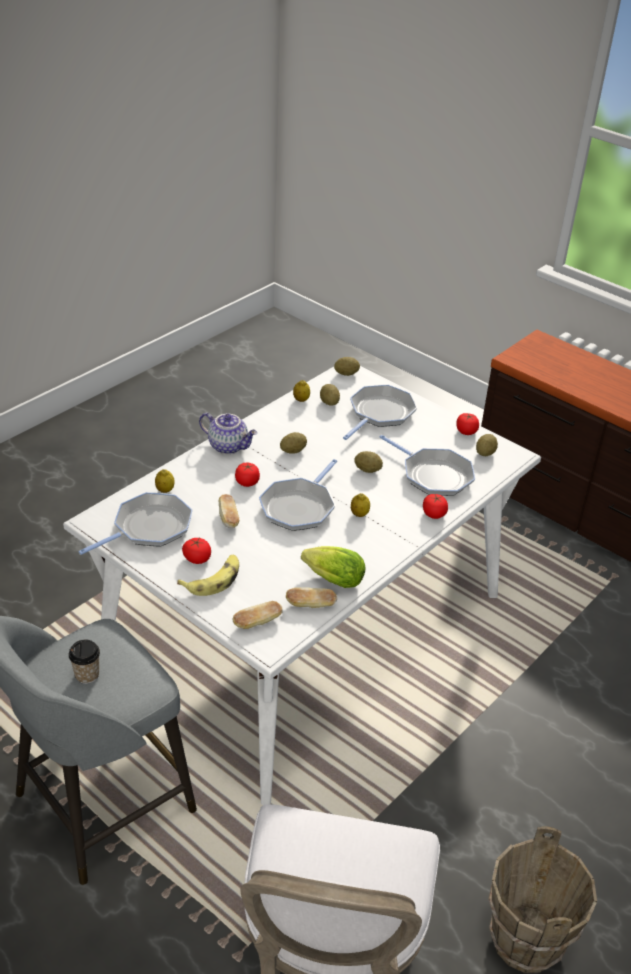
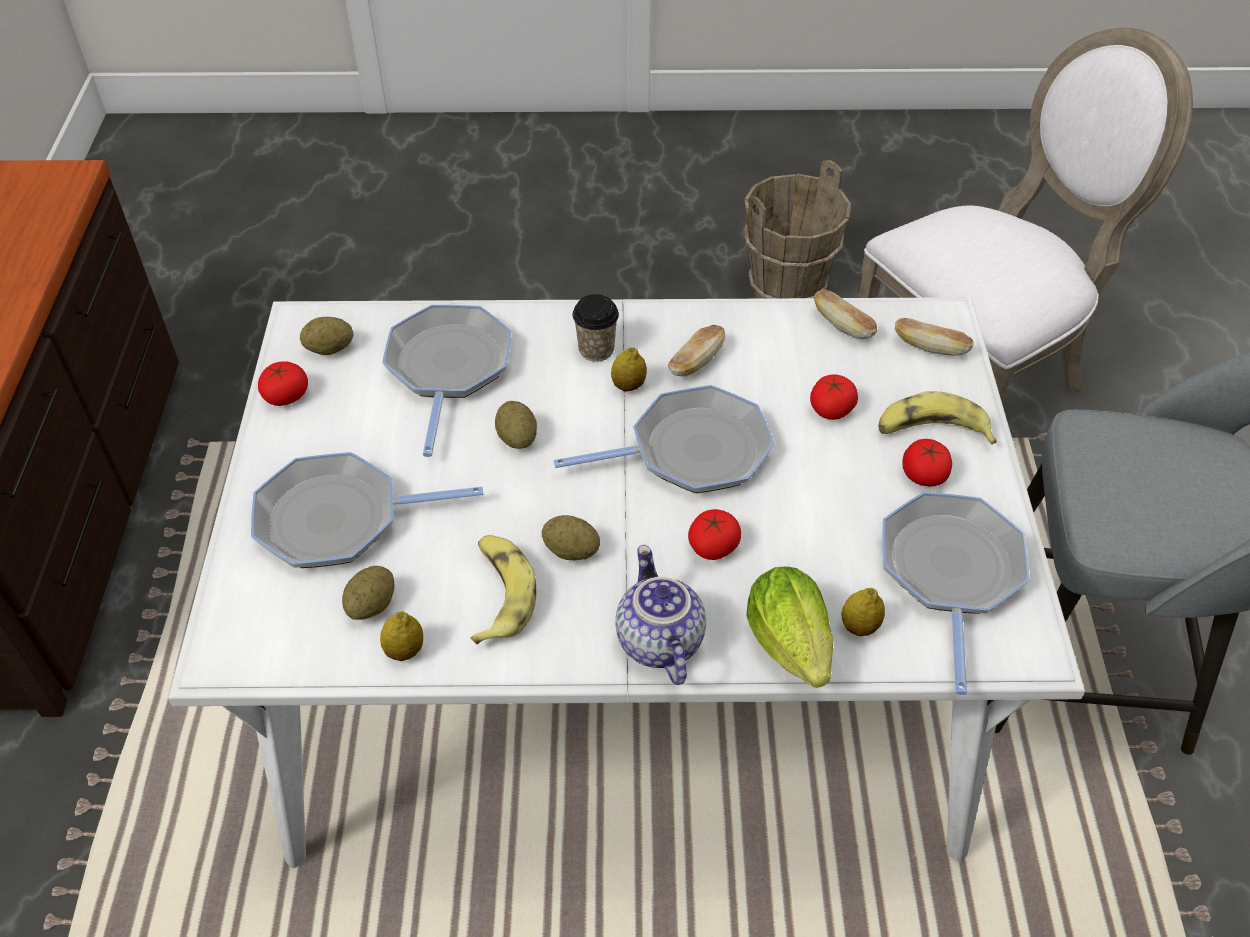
camera: 130 degrees left, 10 degrees up
cup [68,640,100,684] -> cup moved to [573,294,619,362]
frying pan [78,492,193,555] -> frying pan turned 90 degrees clockwise [882,492,1030,695]
bread [219,494,239,528] -> bread moved to [668,325,725,376]
lettuce [301,546,365,588] -> lettuce moved to [746,566,833,688]
potato [334,357,360,376] -> none
tomato [423,494,448,519] -> tomato moved to [810,374,858,420]
none -> banana [470,535,536,644]

